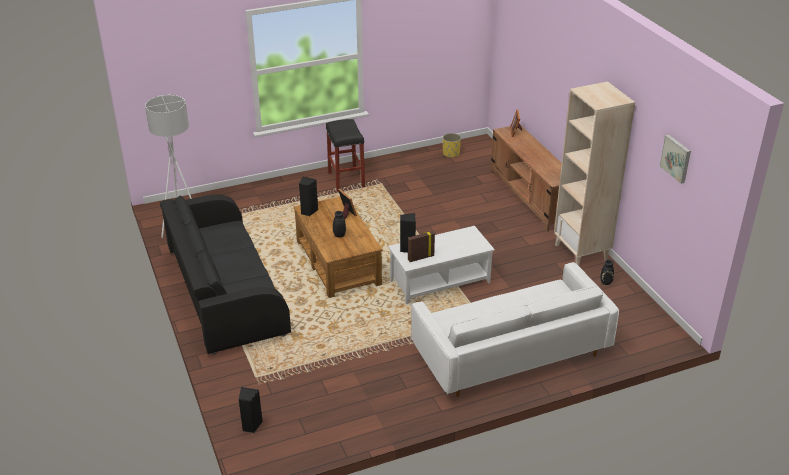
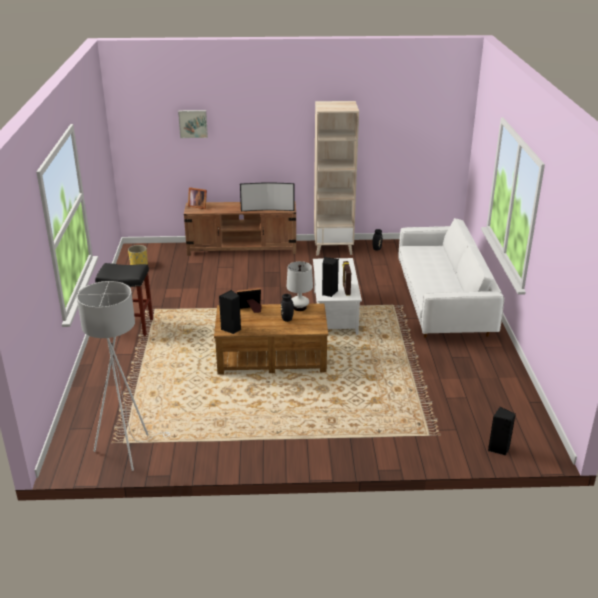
camera: 70 degrees left, 5 degrees down
black sofa [160,194,291,355] -> none
picture [660,134,691,184] -> picture moved to [178,110,208,138]
none -> television [240,182,294,211]
none -> white table lamp [286,261,313,311]

